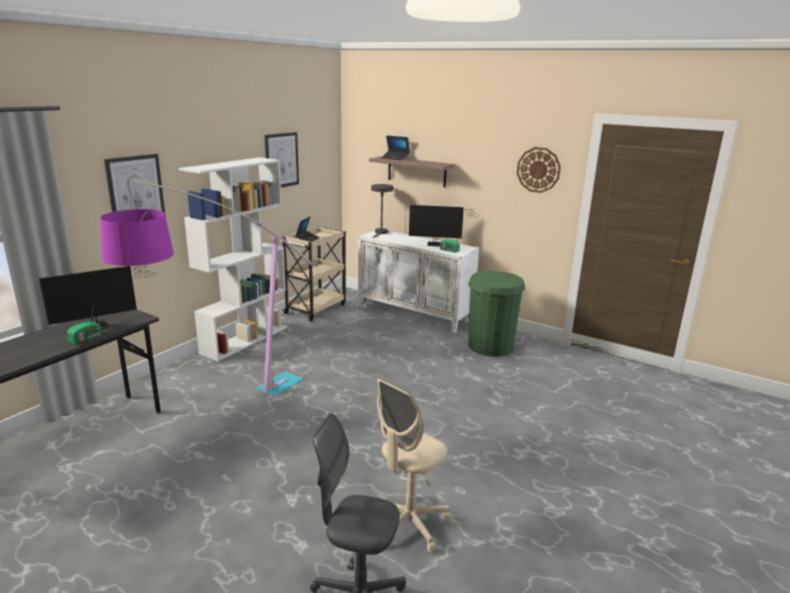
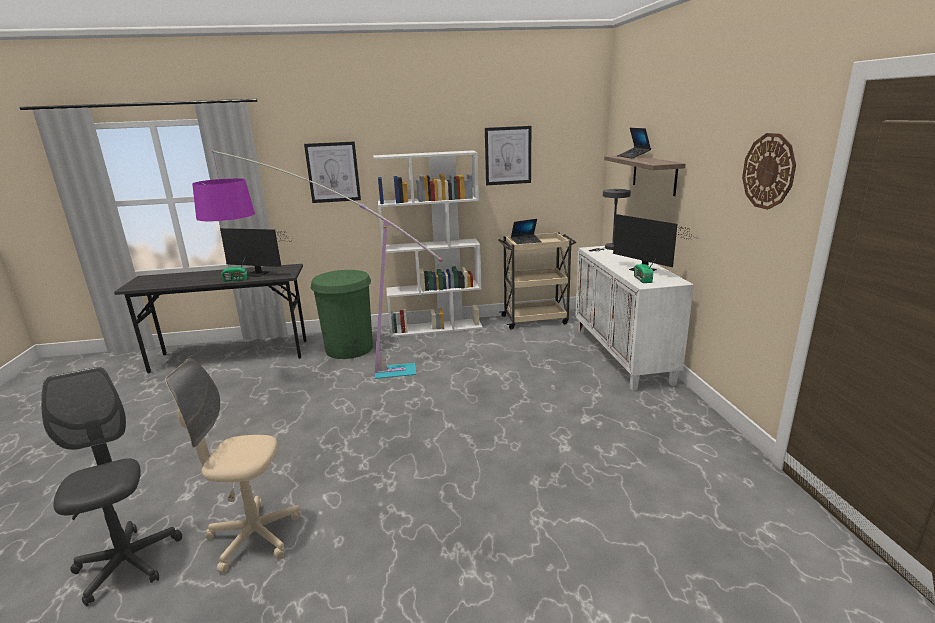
camera: 50 degrees right, 0 degrees up
green trash can [468,271,525,357] -> green trash can moved to [311,270,373,359]

